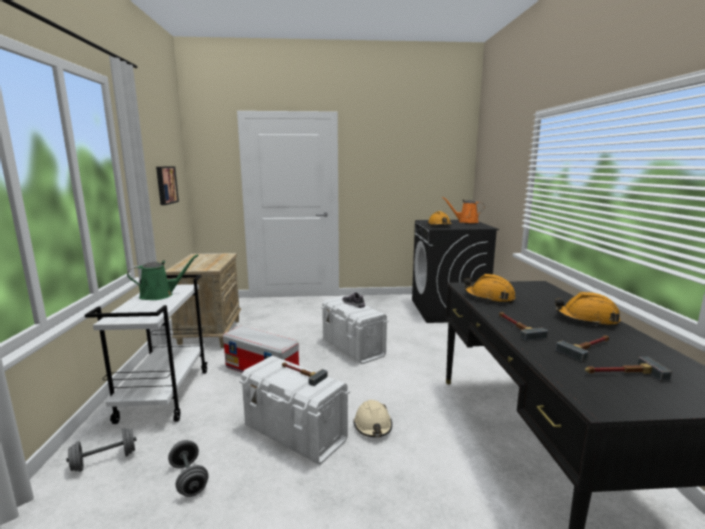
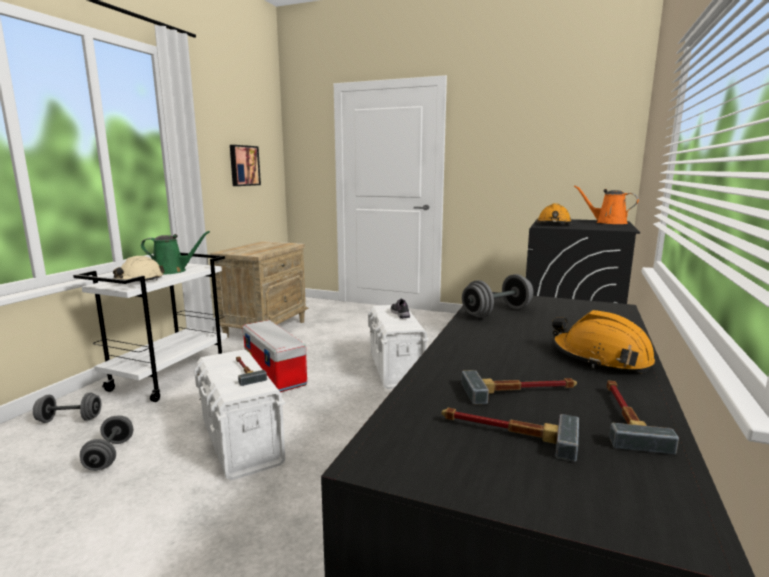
camera: 25 degrees right, 0 degrees up
beige hard hat [353,400,392,437] -> beige hard hat moved to [113,256,165,281]
orange hard hat [464,274,516,303] -> grey dumbbell [462,274,533,318]
hammer [499,312,548,341] -> hammer moved to [607,381,679,454]

